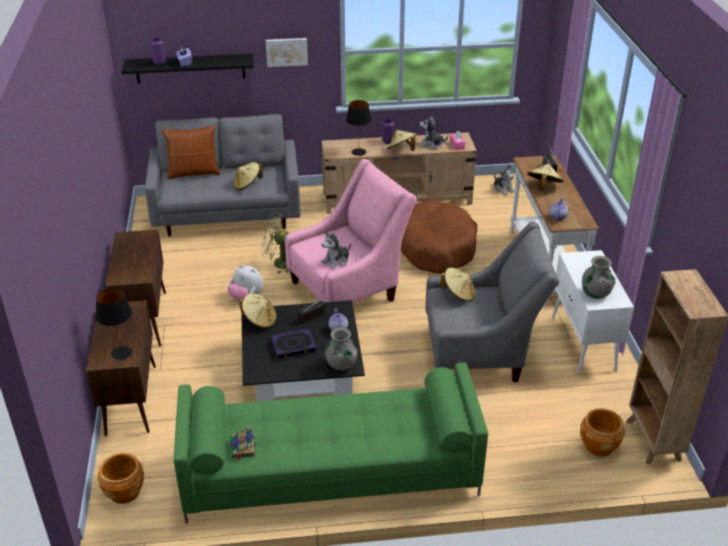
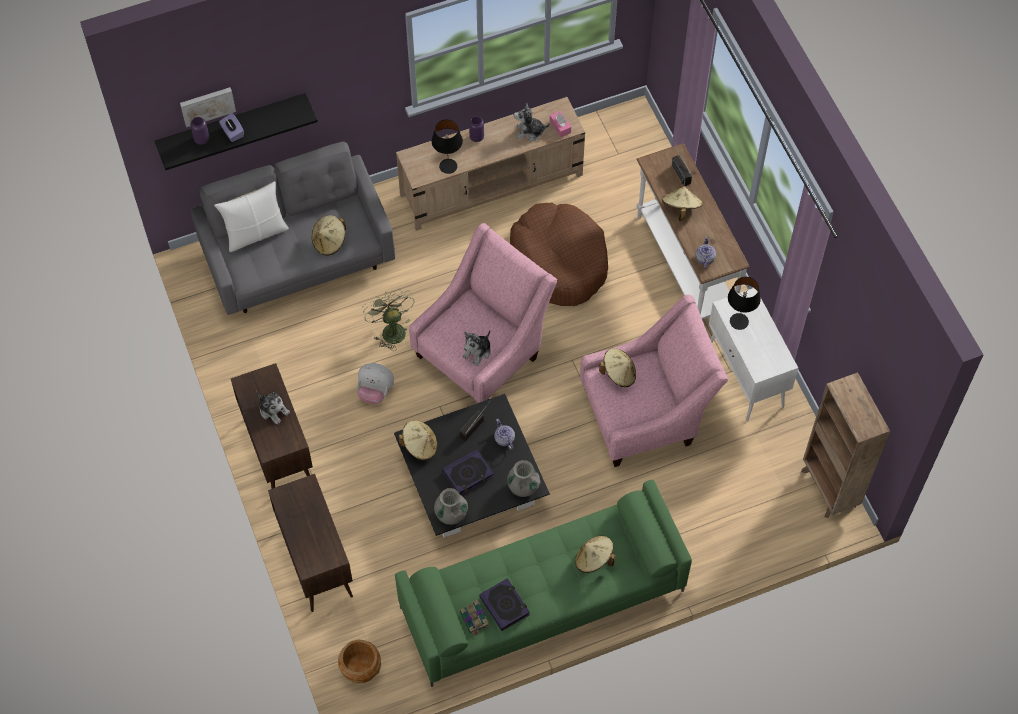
camera: 15 degrees left, 25 degrees up
black table lamp [96,288,132,360] -> black table lamp moved to [728,277,761,330]
brown pillow [161,125,220,179] -> white pillow [214,181,289,252]
green fan [262,213,290,273] -> green fan turned 75 degrees clockwise [363,289,415,351]
picture [266,38,308,67] -> picture moved to [180,87,236,127]
beige hat [387,130,417,151] -> beige hat moved to [575,535,615,573]
grey armchair [425,221,559,382] -> pink armchair [580,295,728,467]
plush toy [494,165,515,195] -> plush toy moved to [256,391,290,425]
brown planter [580,408,625,457] -> none
grey vase [582,256,615,299] -> grey vase moved to [434,488,468,525]
none -> book [480,578,530,631]

